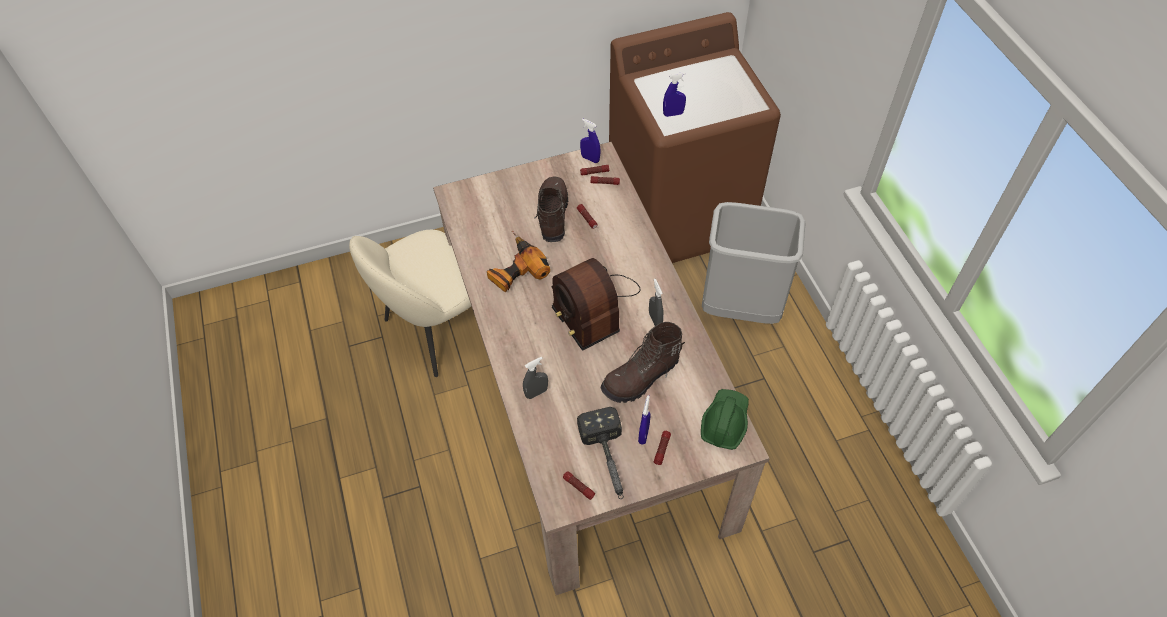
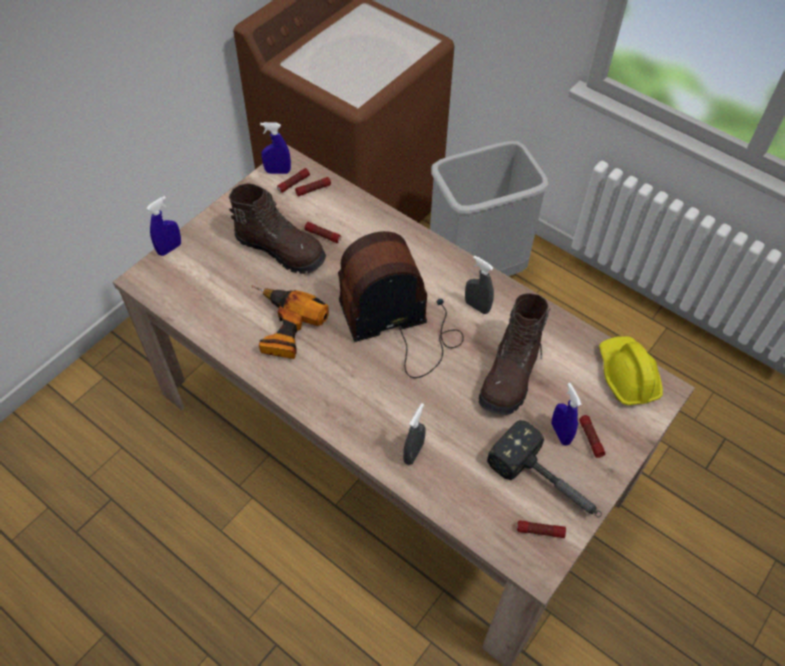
camera: 35 degrees left, 0 degrees up
beige chair [349,230,471,377] -> none
brown boot [534,177,568,242] -> brown boot turned 150 degrees clockwise [229,183,326,274]
radio [552,258,640,351] -> radio turned 135 degrees clockwise [338,231,464,378]
blue spray bottle [663,72,686,117] -> blue spray bottle moved to [147,196,181,256]
green hard hat [701,389,749,450] -> yellow hard hat [599,337,663,405]

